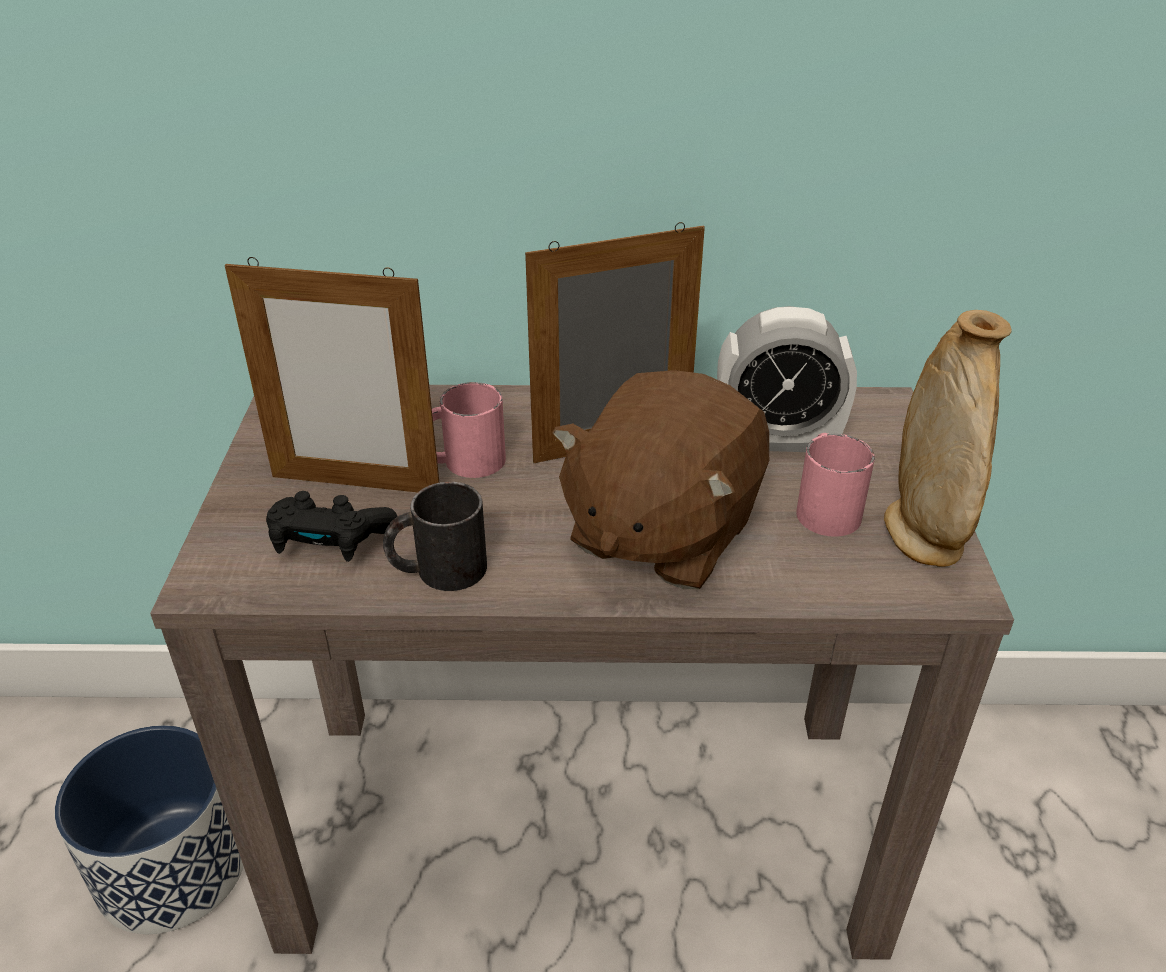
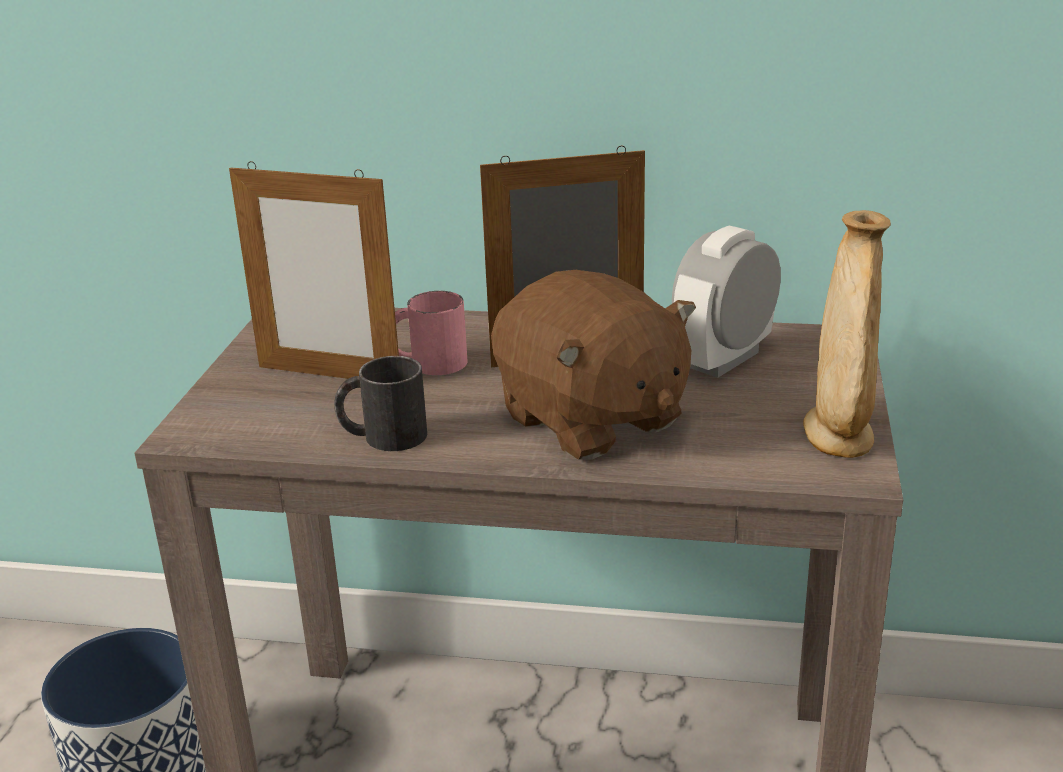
camera: 10 degrees right, 10 degrees down
black game controller [266,491,398,562] -> none
brown plush toy [552,370,769,589] -> brown plush toy turned 75 degrees counterclockwise [491,270,696,460]
alarm clock [717,306,857,452] -> alarm clock turned 120 degrees clockwise [672,226,781,378]
pink mug [796,433,875,537] -> none

